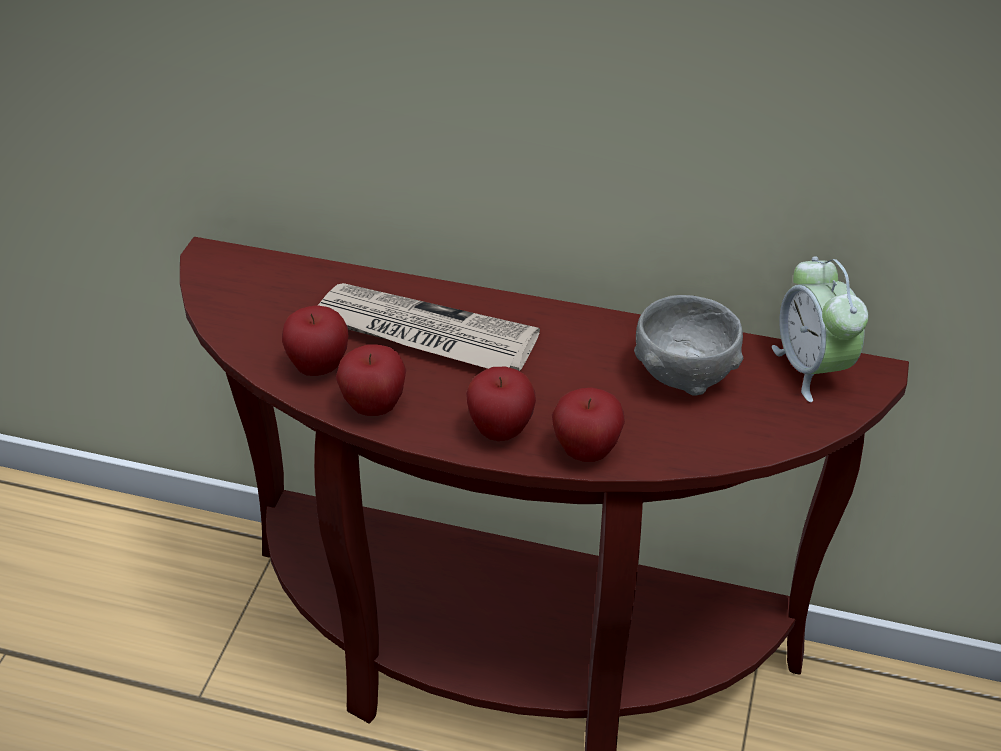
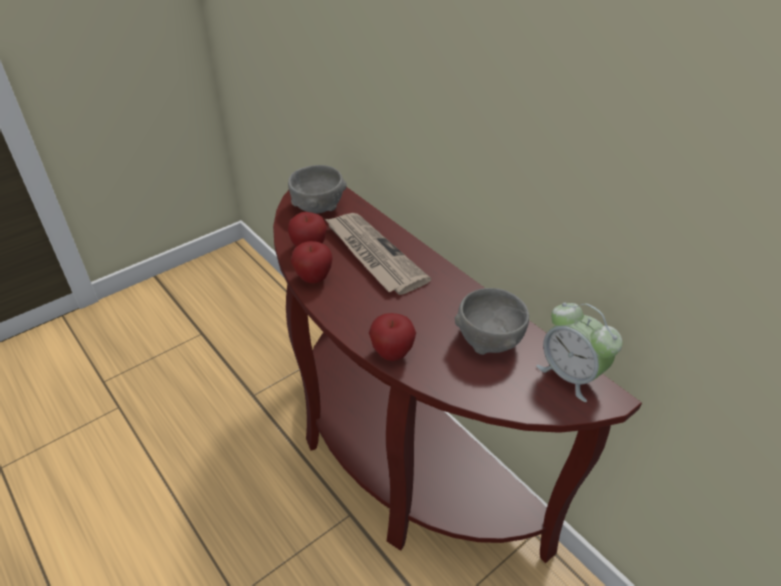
camera: 35 degrees right, 0 degrees up
apple [466,366,536,441] -> none
alarm clock [772,256,868,402] -> alarm clock turned 60 degrees counterclockwise [536,303,623,402]
none -> grey bowl [288,165,347,213]

